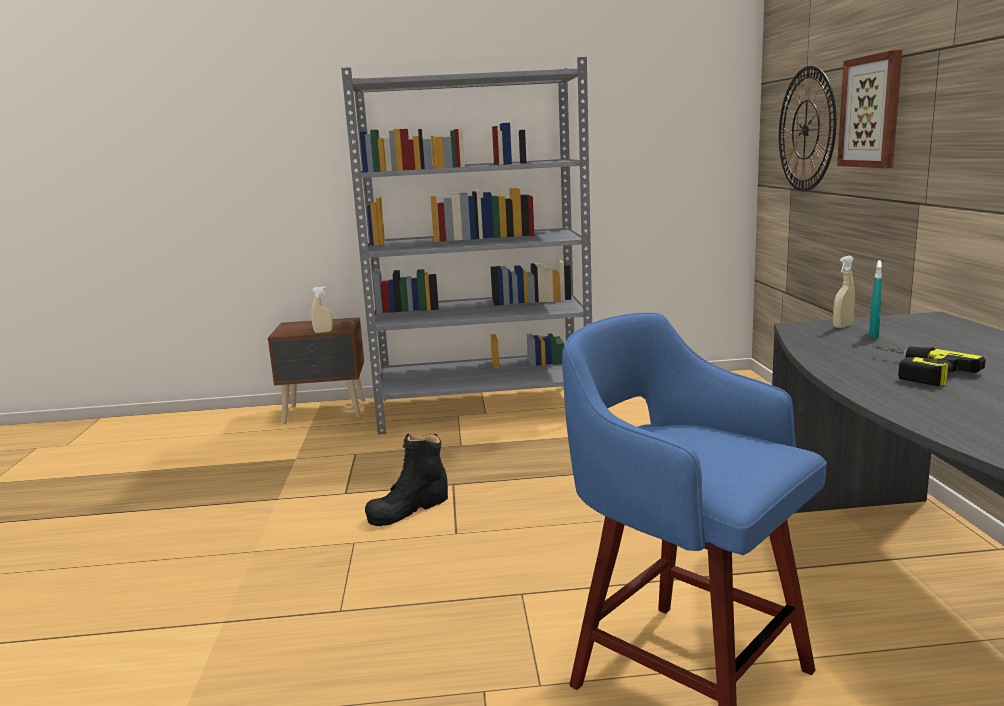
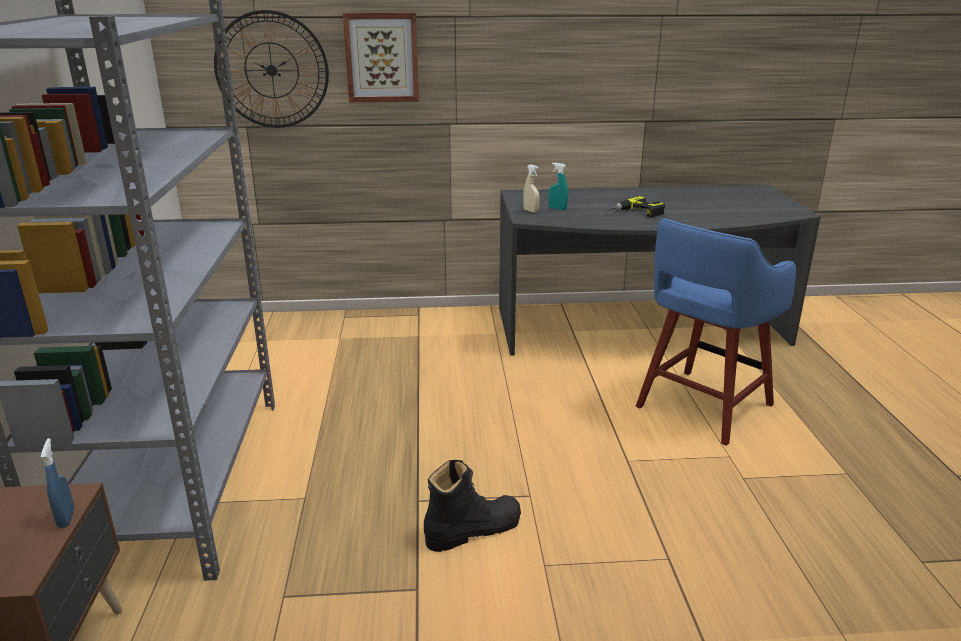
camera: 90 degrees left, 10 degrees up
beige spray bottle [311,286,333,333] -> blue spray bottle [41,438,74,528]
black boot [365,433,448,526] -> black boot turned 75 degrees counterclockwise [424,460,521,552]

